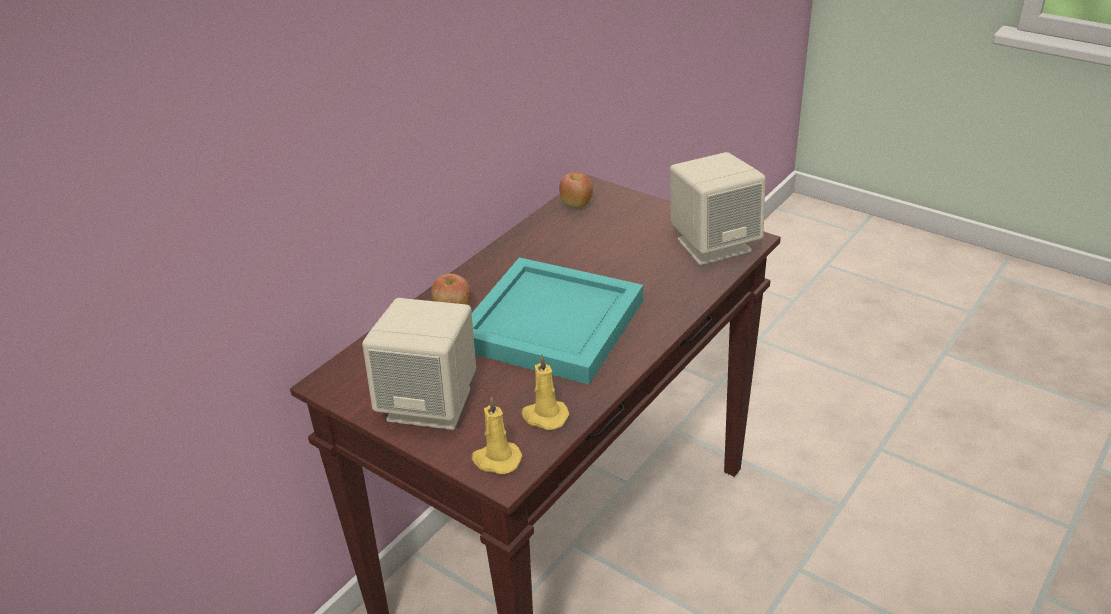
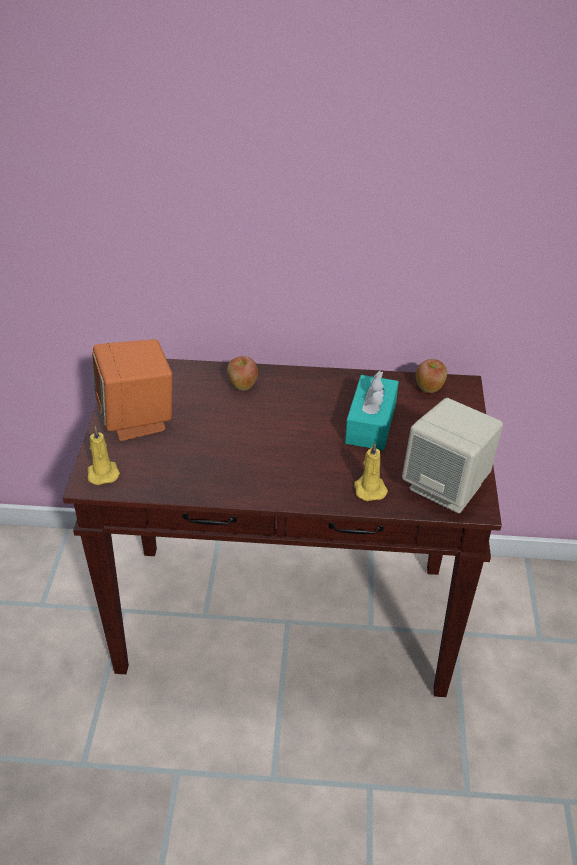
camera: 55 degrees right, 5 degrees up
beige speaker [362,298,476,430] -> orange speaker [92,339,172,441]
turquoise tray [472,257,643,385] -> none
yellow candle [521,355,570,430] -> yellow candle moved to [354,442,388,501]
none -> turquoise tissue box [345,371,399,450]

